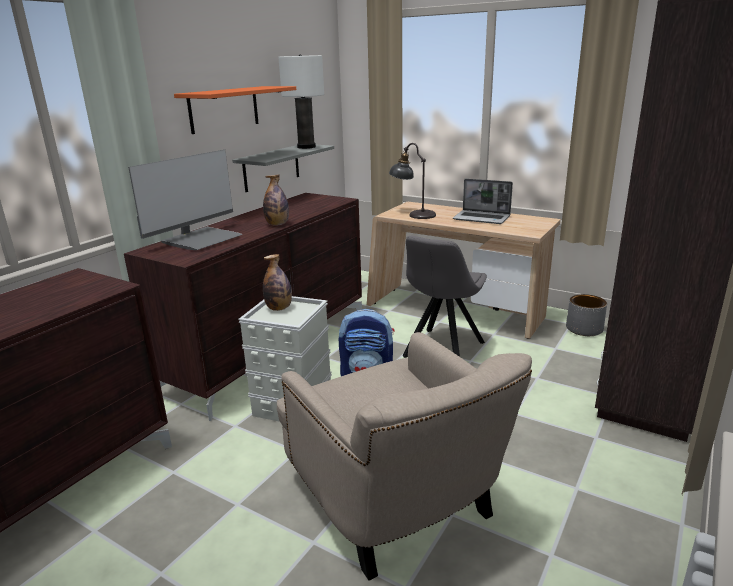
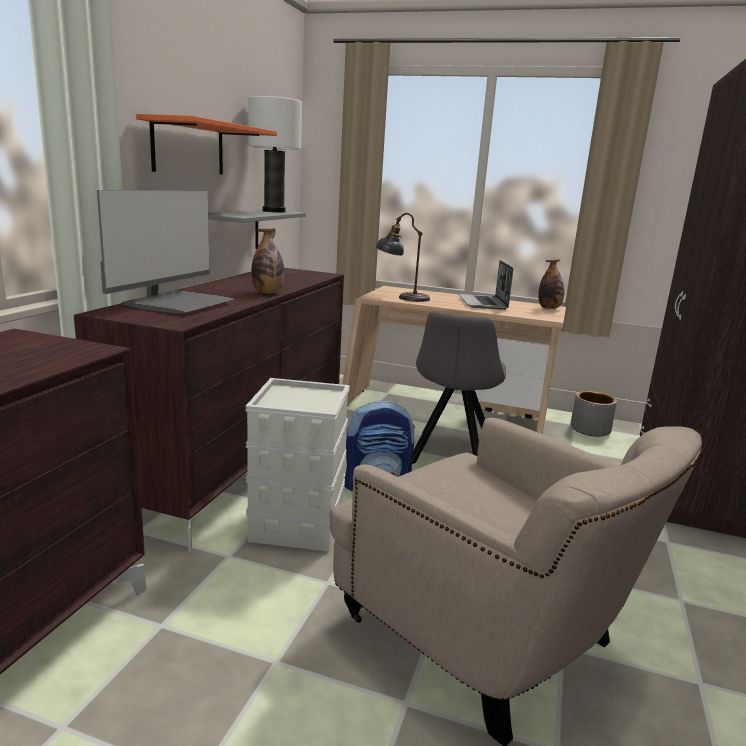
camera: 15 degrees left, 5 degrees down
bottle [263,254,292,311] -> bottle moved to [538,259,564,309]
laptop [453,179,513,224] -> laptop turned 75 degrees clockwise [459,260,513,310]

